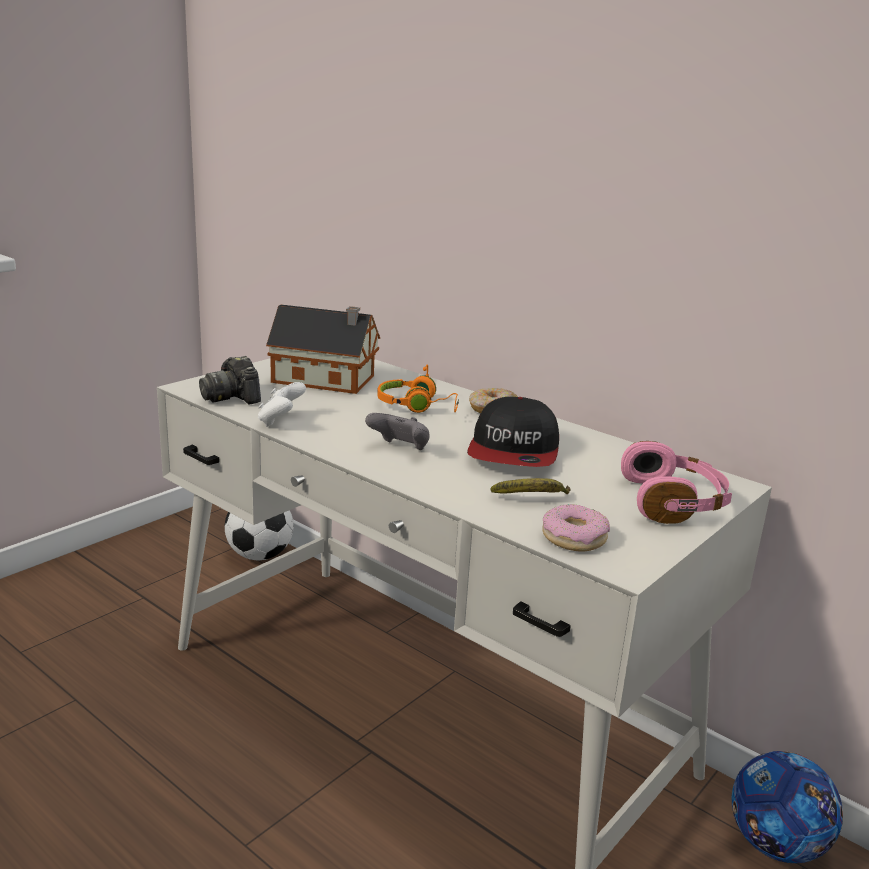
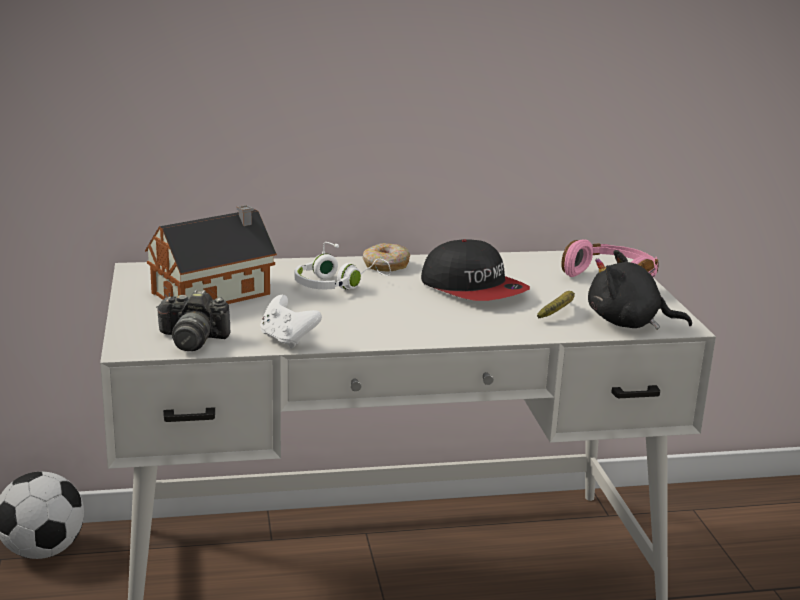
camera: 50 degrees left, 0 degrees up
grey game controller [365,413,430,450] -> none
orange headphones [377,364,459,413] -> white headphones [294,242,391,290]
donut [543,504,610,551] -> black plush toy [588,250,692,330]
football [732,751,843,863] -> none

